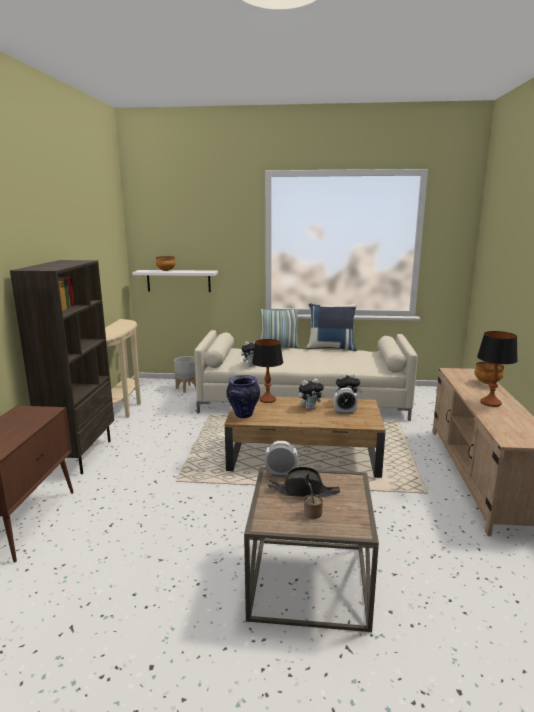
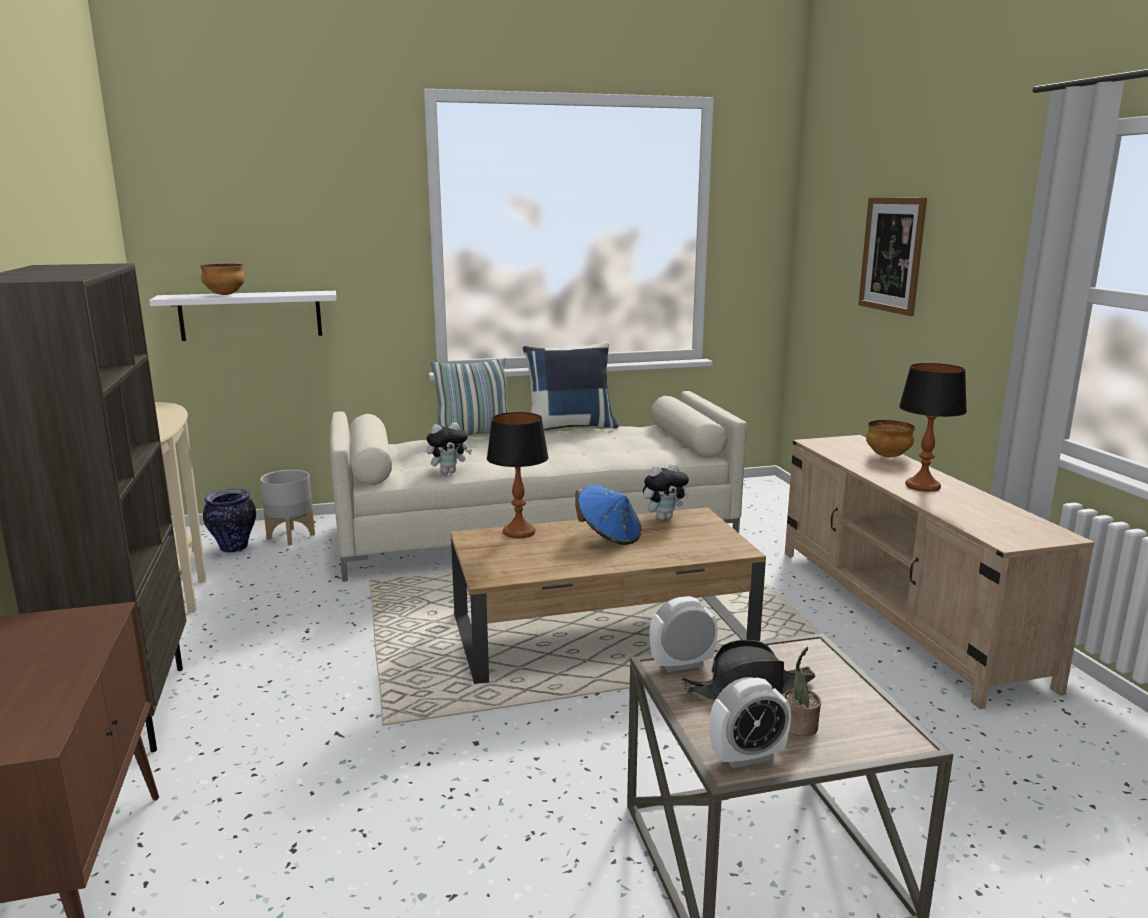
camera: 20 degrees left, 0 degrees up
vase [226,375,260,418] -> vase moved to [203,489,256,553]
plush toy [298,378,325,410] -> blue hat [575,485,641,545]
alarm clock [334,388,358,414] -> alarm clock moved to [710,677,791,768]
none -> picture [858,197,927,316]

